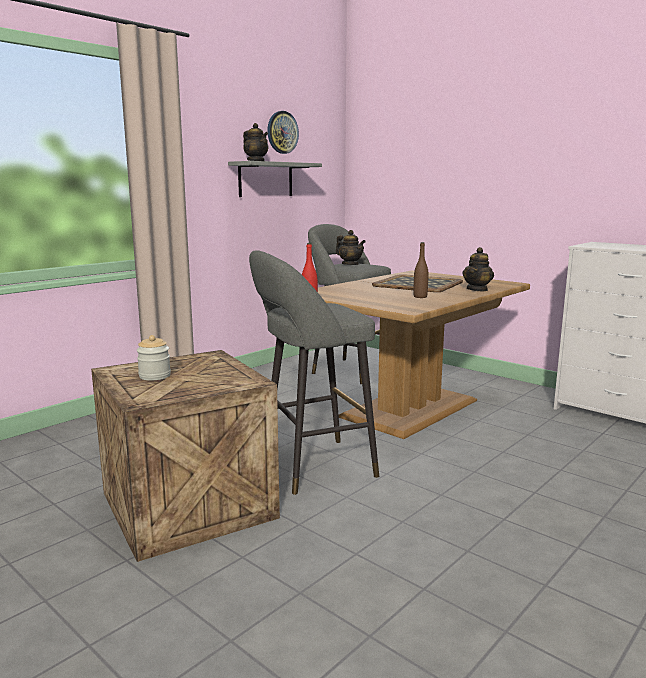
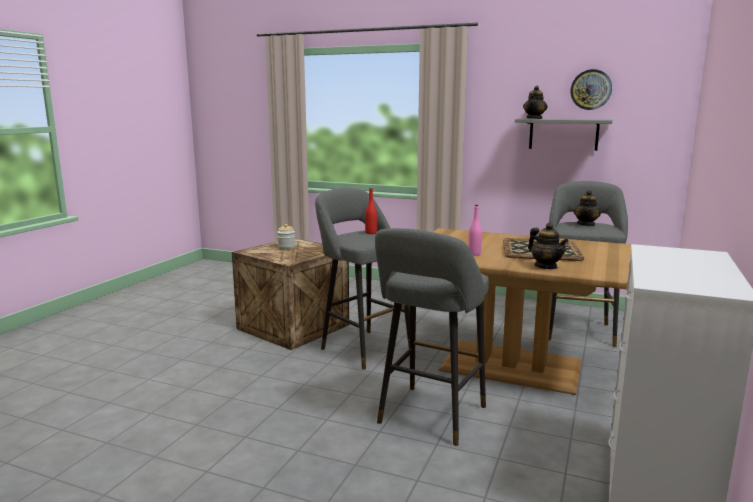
camera: 70 degrees right, 0 degrees up
brown bottle [413,242,429,298] -> pink bottle [468,205,482,256]
teapot [462,247,494,292] -> teapot turned 135 degrees counterclockwise [528,223,568,269]
none -> grey stool [375,228,489,446]

